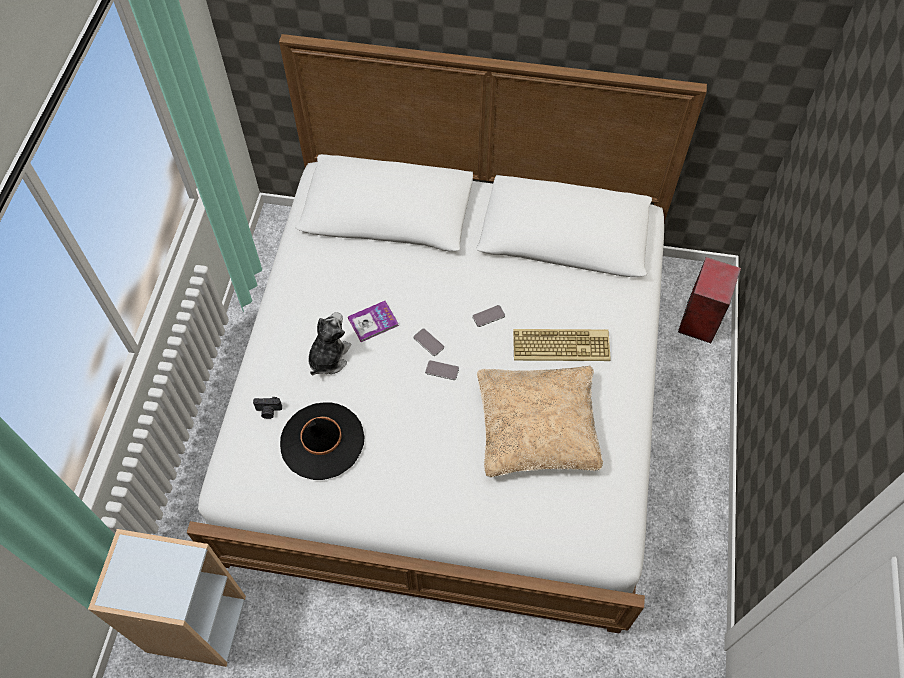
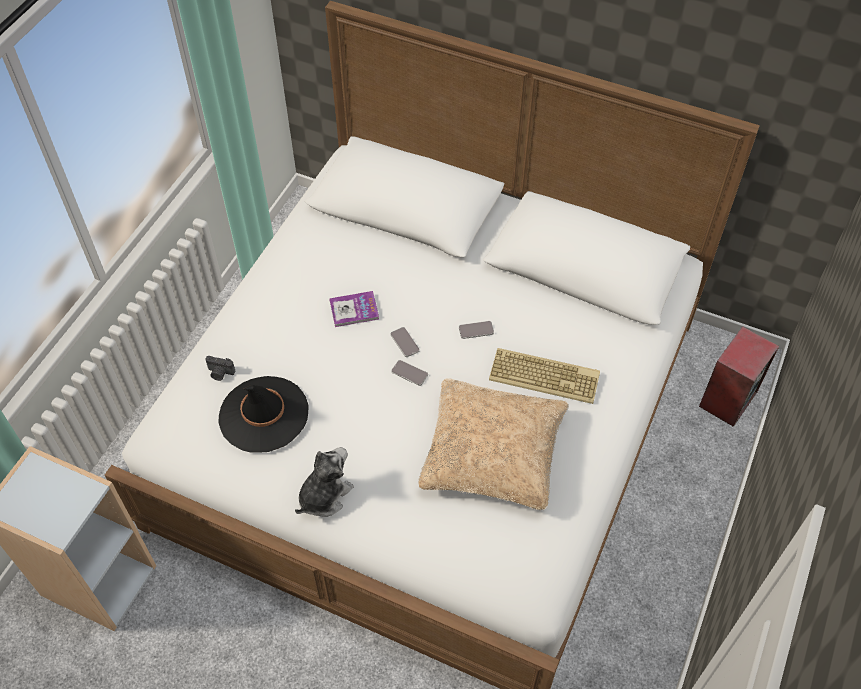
camera: 15 degrees right, 5 degrees down
plush toy [308,312,351,375] -> plush toy moved to [295,447,354,517]

